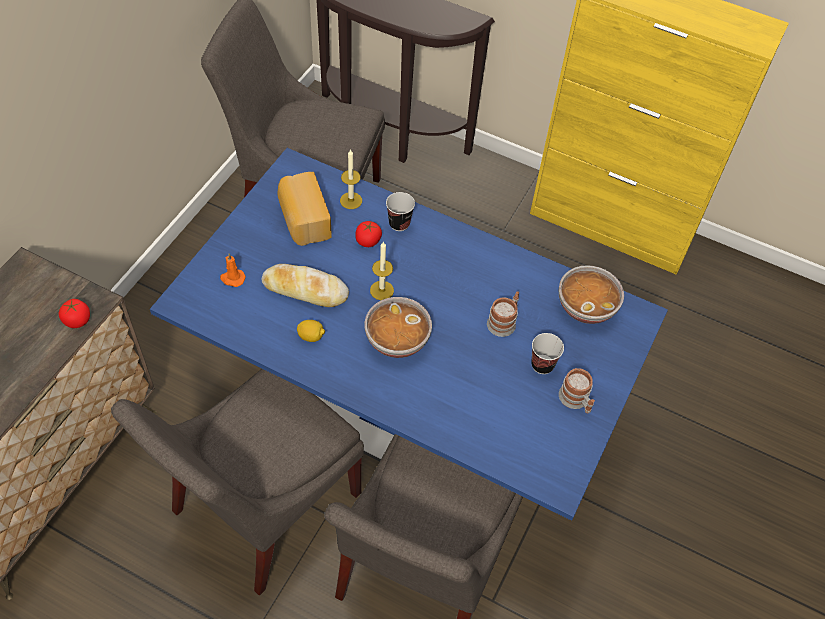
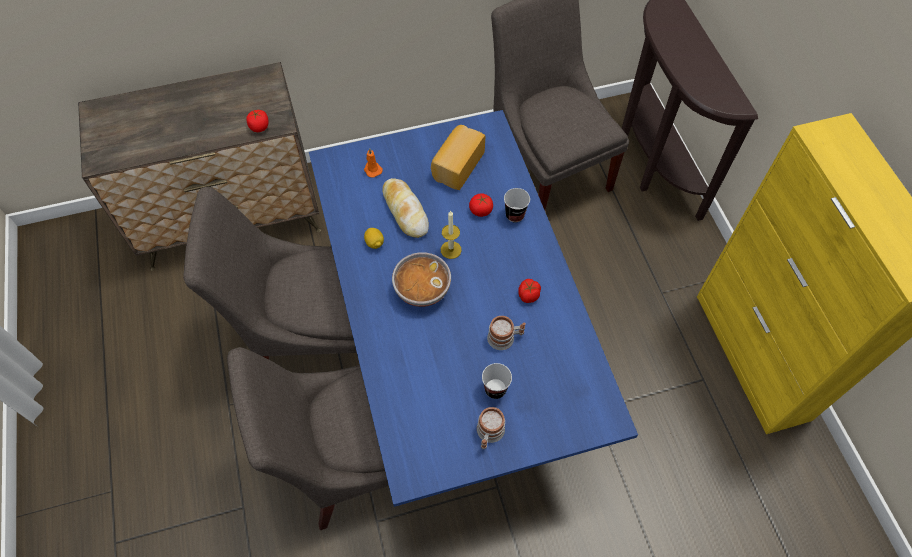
camera: 50 degrees right, 5 degrees up
candle [340,149,362,209] -> none
bowl [559,265,624,324] -> none
none -> tomato [518,279,541,303]

